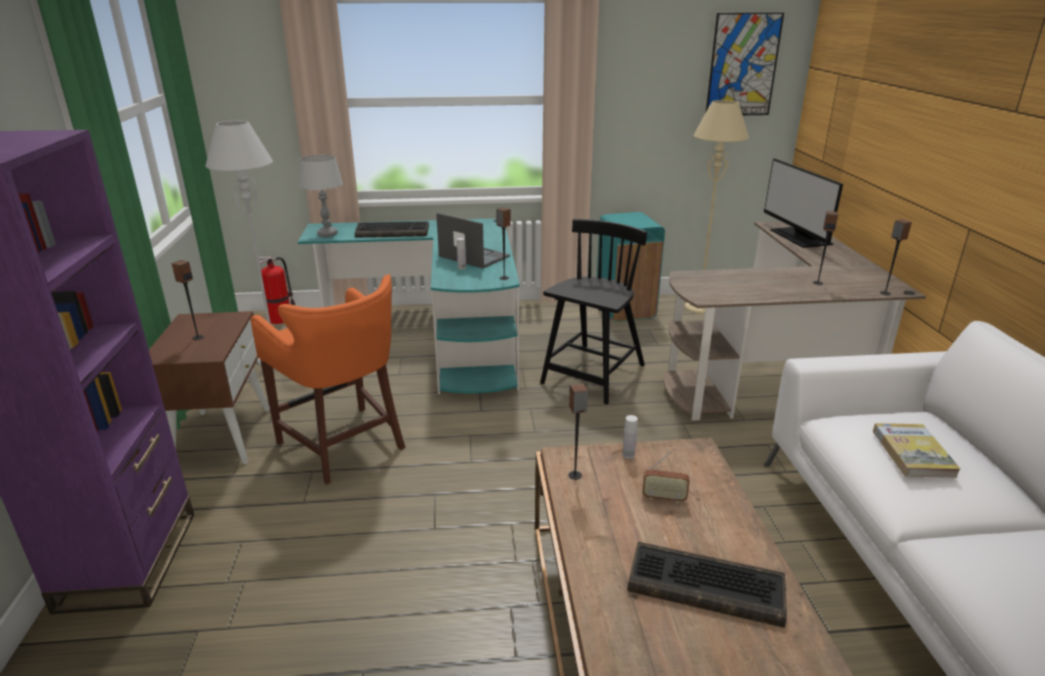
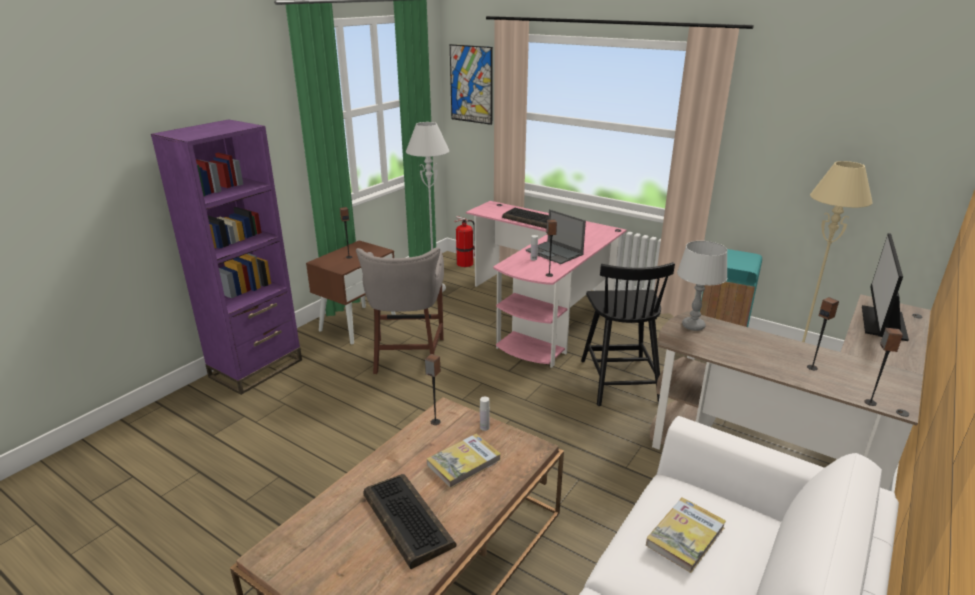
camera: 40 degrees right, 0 degrees up
orange stool [251,274,406,485] -> grey stool [356,247,444,374]
turquoise desk [298,218,520,394] -> pink desk [466,201,627,368]
grey table lamp [299,155,343,237] -> grey table lamp moved to [677,241,728,331]
laptop [436,213,510,269] -> laptop turned 150 degrees clockwise [526,209,586,264]
black chair [540,219,647,405] -> black chair turned 105 degrees clockwise [581,262,675,406]
radio [643,452,689,503] -> book [427,434,501,488]
picture [706,13,784,115] -> picture moved to [450,44,493,125]

